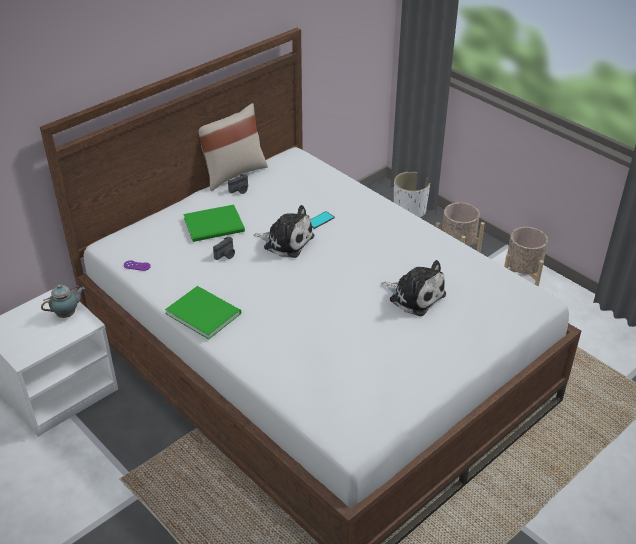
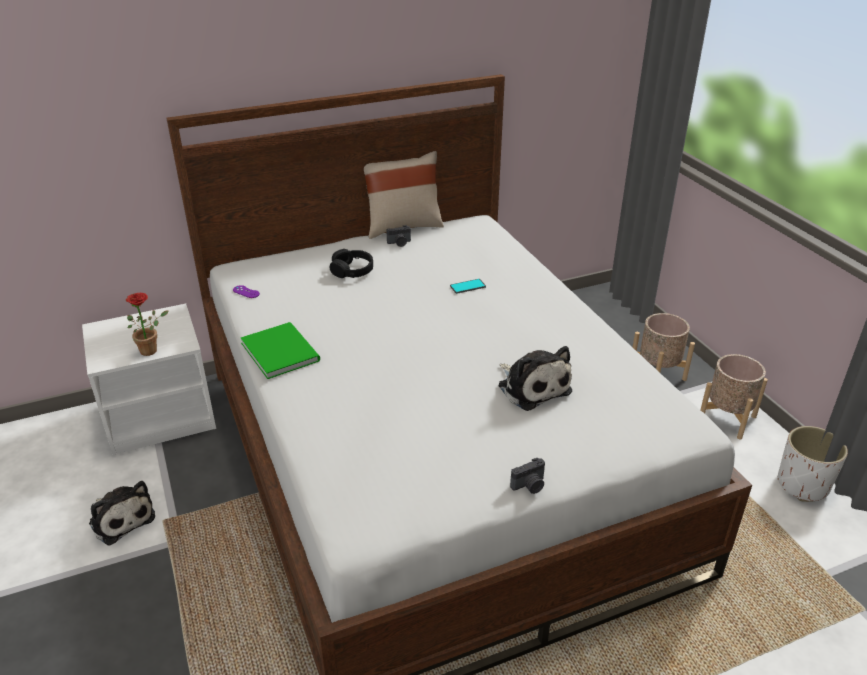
camera: 20 degrees right, 5 degrees down
teapot [41,285,85,318] -> none
green book [183,204,245,242] -> black headphones [330,249,373,278]
camera [213,237,235,260] -> camera moved to [510,458,545,494]
plush toy [254,205,314,258] -> plush toy moved to [89,481,155,546]
white planter [394,172,430,218] -> white planter moved to [777,426,848,502]
none -> potted plant [126,293,168,356]

